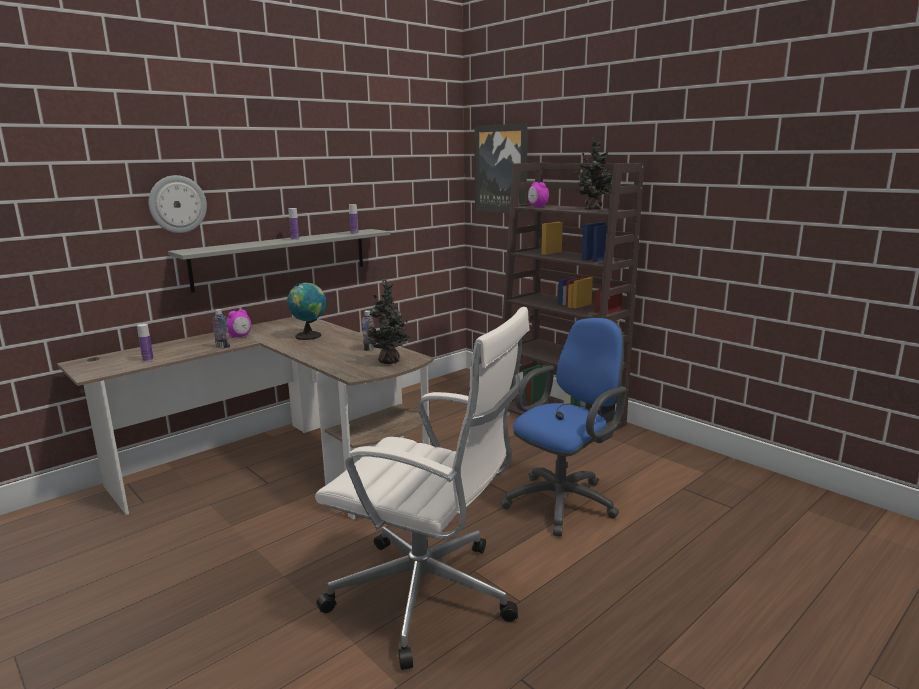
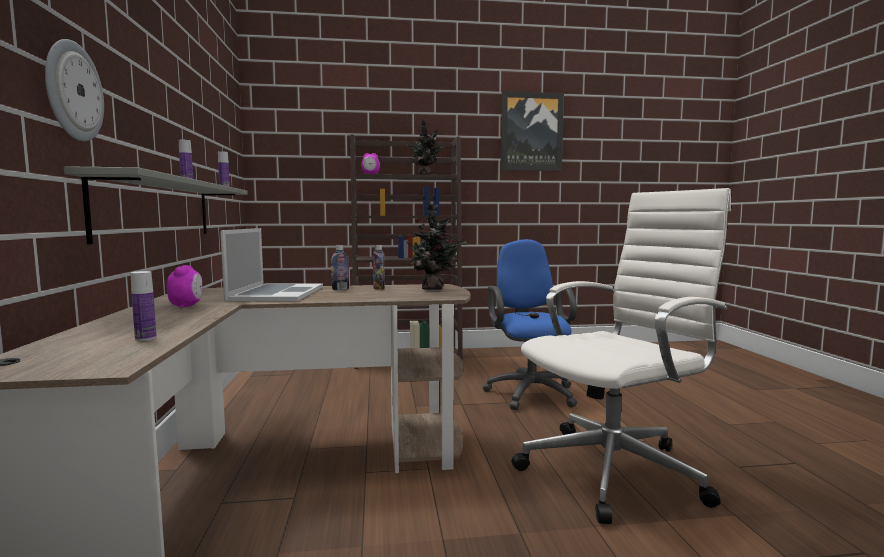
camera: 55 degrees left, 10 degrees down
bottle [213,309,230,348] -> bottle moved to [331,245,349,290]
globe [287,283,326,340] -> laptop [220,228,323,301]
picture [474,123,528,215] -> picture moved to [501,91,564,171]

